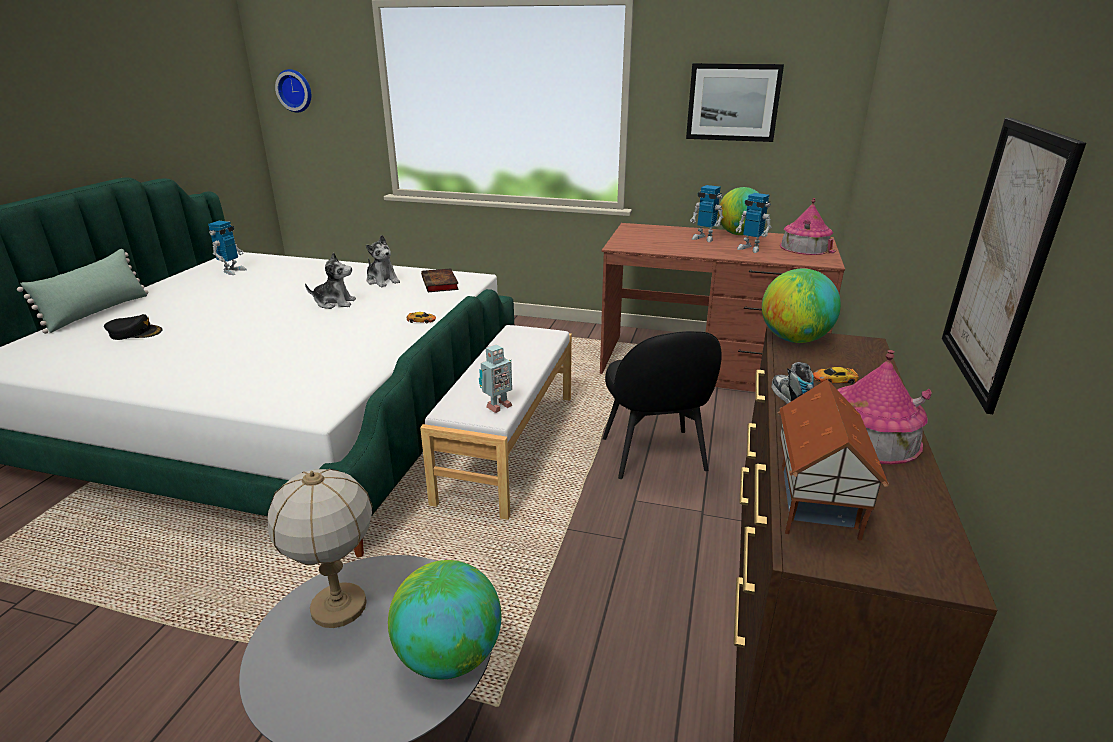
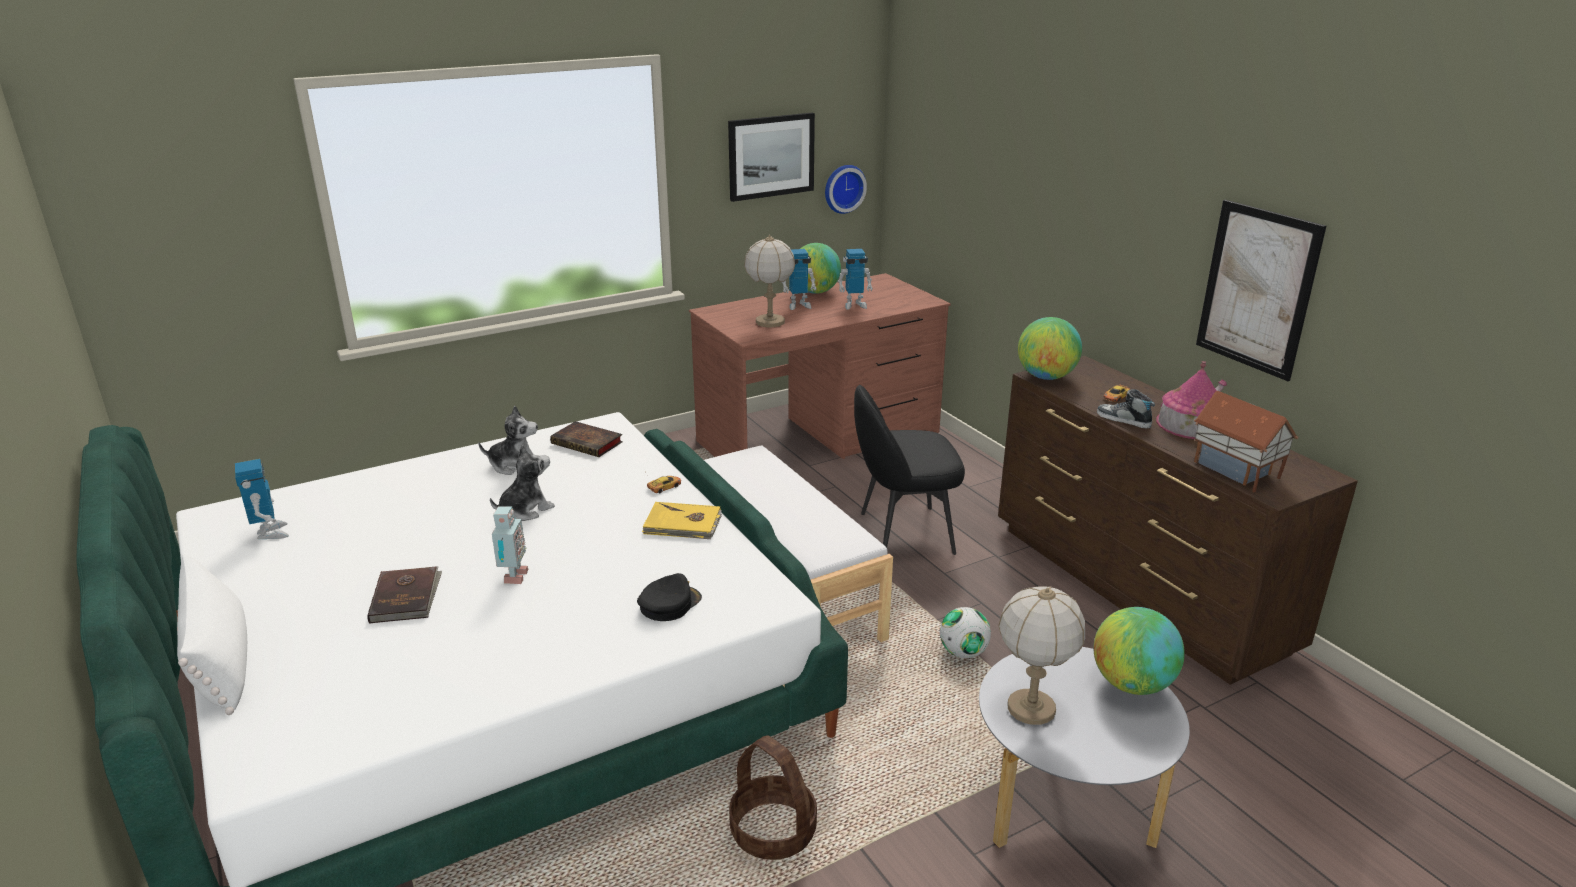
camera: 45 degrees left, 0 degrees up
green pillow [17,249,148,334] -> white pillow [177,554,247,715]
black cap [104,314,162,340] -> black cap moved to [637,573,702,621]
wall clock [275,69,311,113] -> wall clock moved to [825,165,867,214]
toy robot [479,345,512,413] -> toy robot moved to [492,506,529,584]
black chair [603,331,722,479] -> black chair turned 135 degrees clockwise [854,385,965,555]
toy house [780,198,836,255] -> none
none -> brown book [367,566,442,624]
none -> yellow book [642,502,722,539]
none -> basket [729,735,817,860]
none -> table lamp [744,235,795,327]
none -> football [940,607,991,658]

